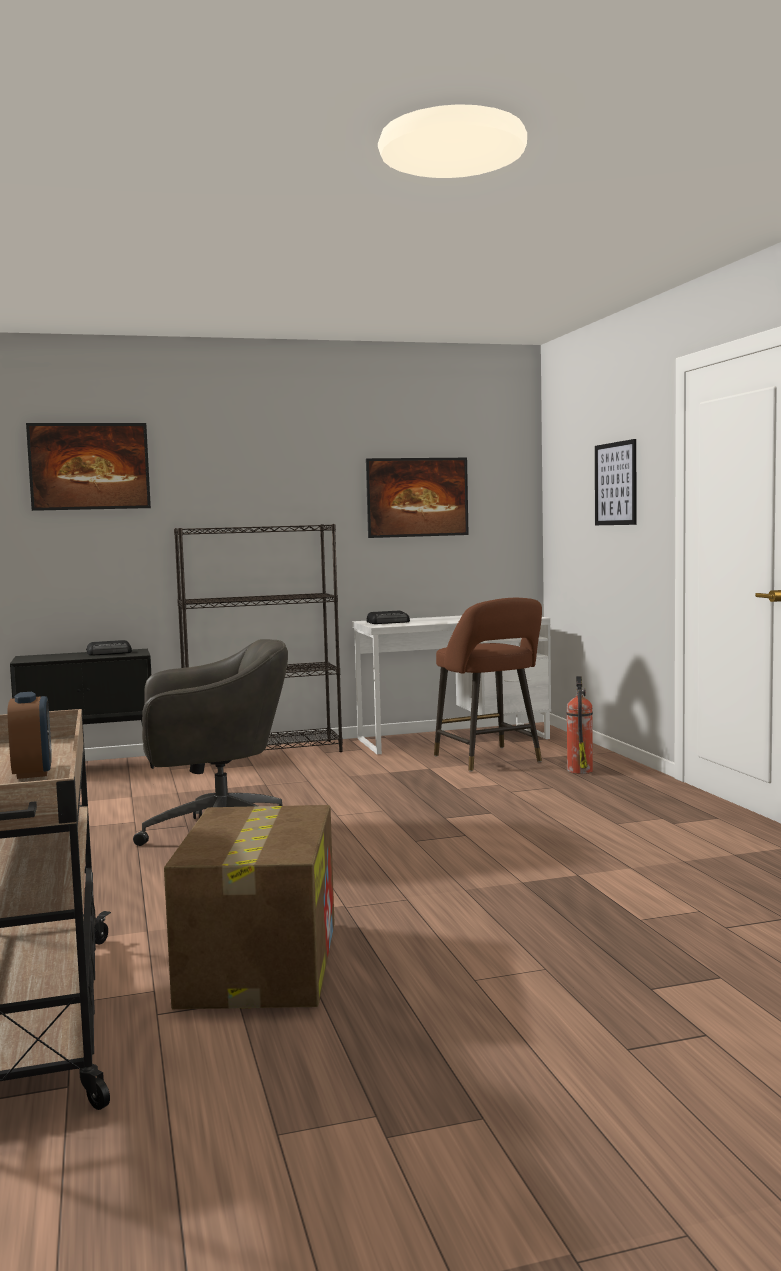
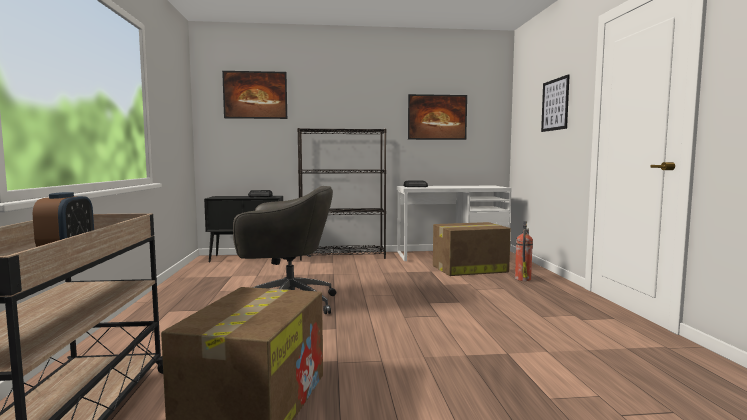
camera: 10 degrees right, 0 degrees up
brown stool [434,598,542,772] -> cardboard box [433,222,511,276]

